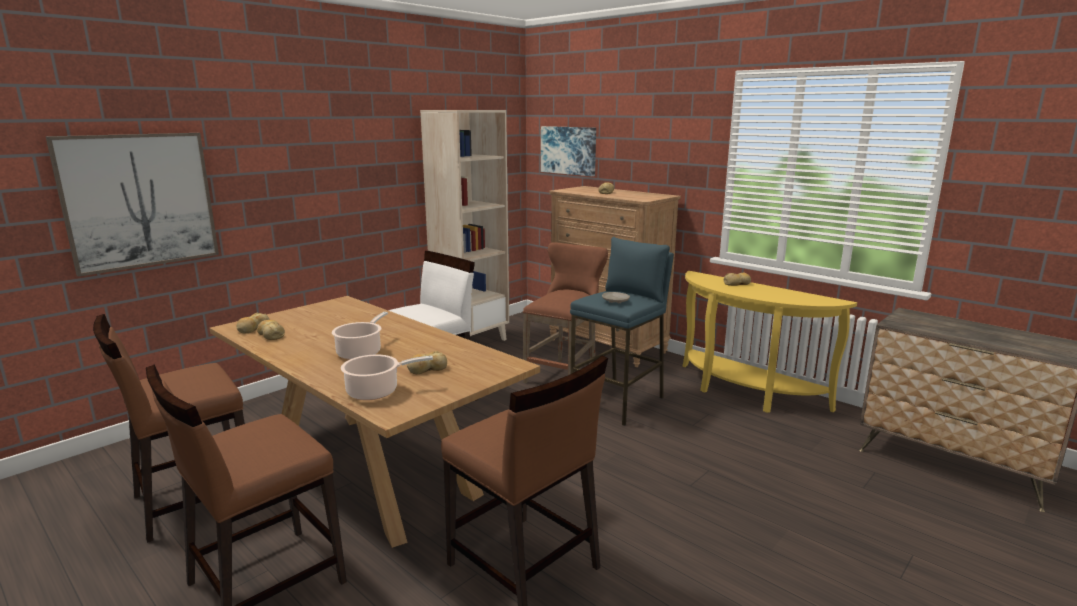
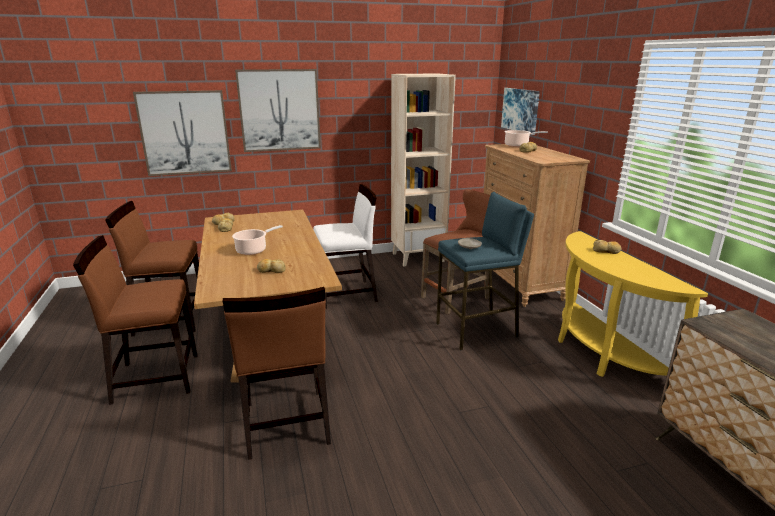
camera: 30 degrees right, 5 degrees up
cooking pot [341,354,433,400] -> cooking pot moved to [504,130,548,147]
none -> picture [235,69,321,152]

